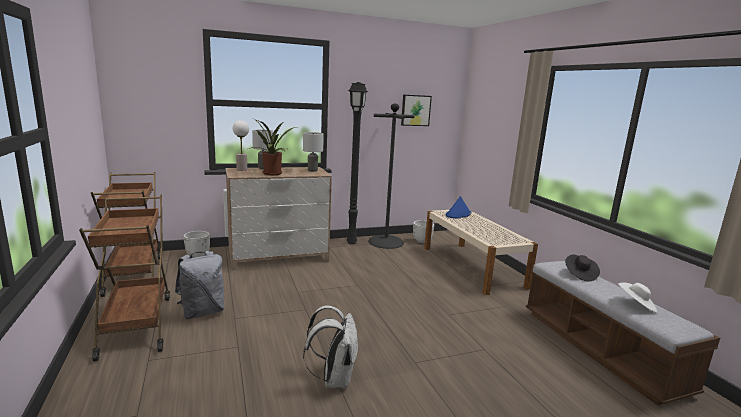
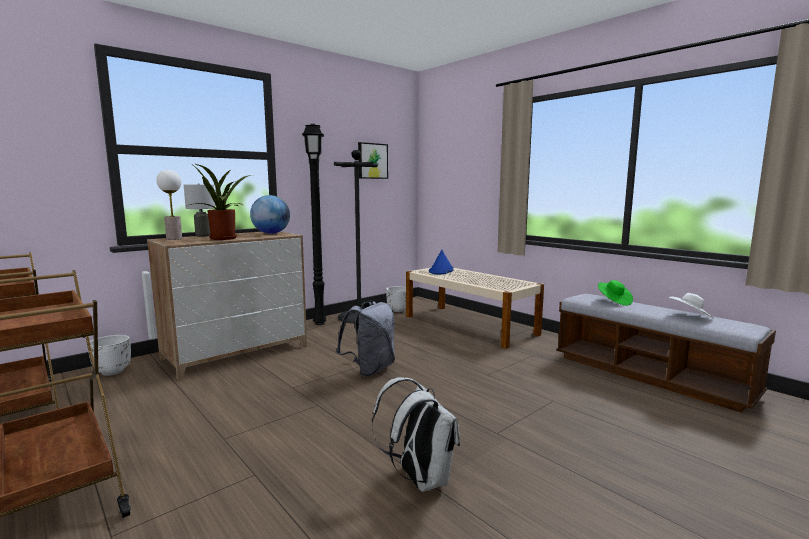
camera: 20 degrees left, 5 degrees down
grey backpack [175,251,224,319] -> grey backpack moved to [336,300,395,376]
white table lamp [303,132,324,172] -> globe [250,195,290,234]
black hat [565,255,600,281] -> green hat [598,280,633,306]

